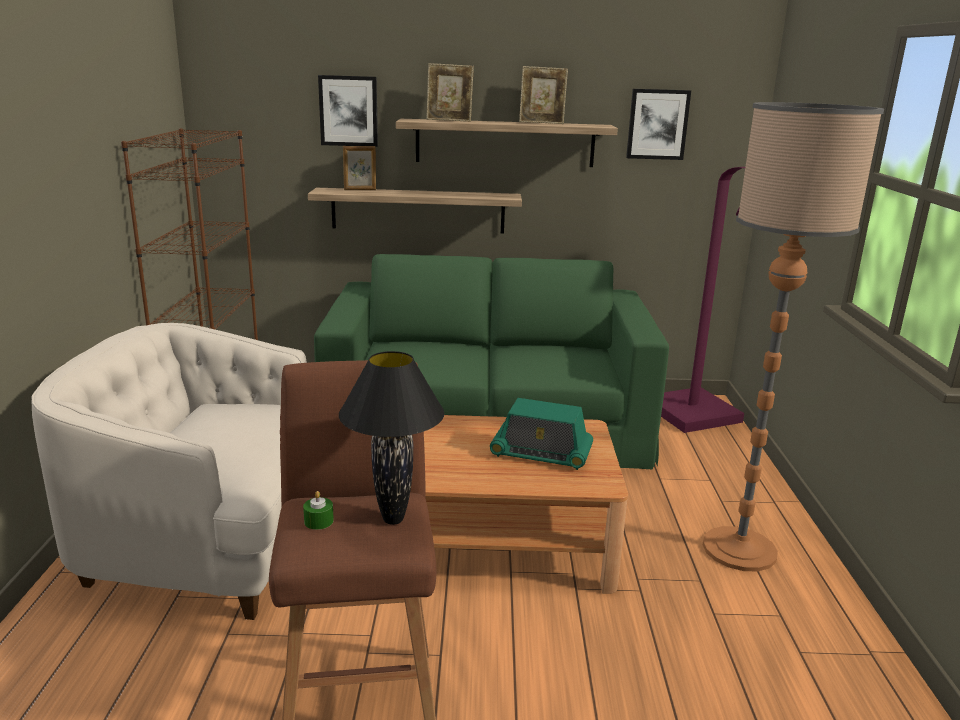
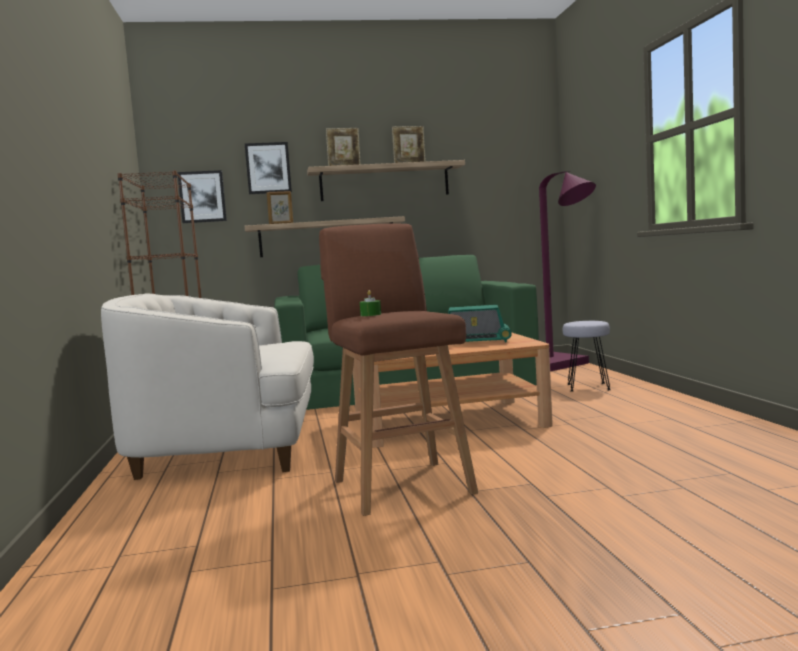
camera: 10 degrees left, 15 degrees down
black table lamp [339,351,444,525] -> none
picture [626,89,691,160] -> picture moved to [177,170,227,223]
floor lamp [703,102,884,572] -> none
none -> grey stool [563,321,610,392]

